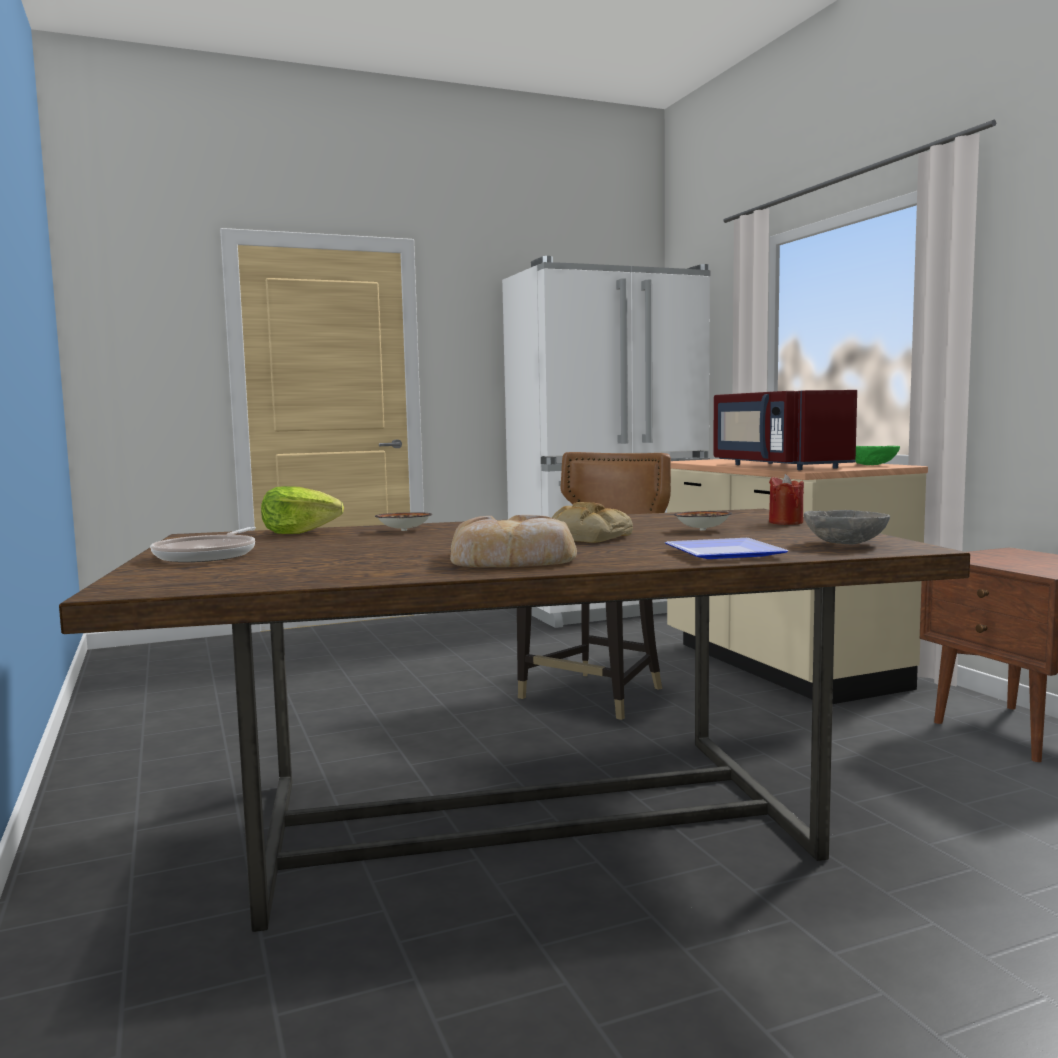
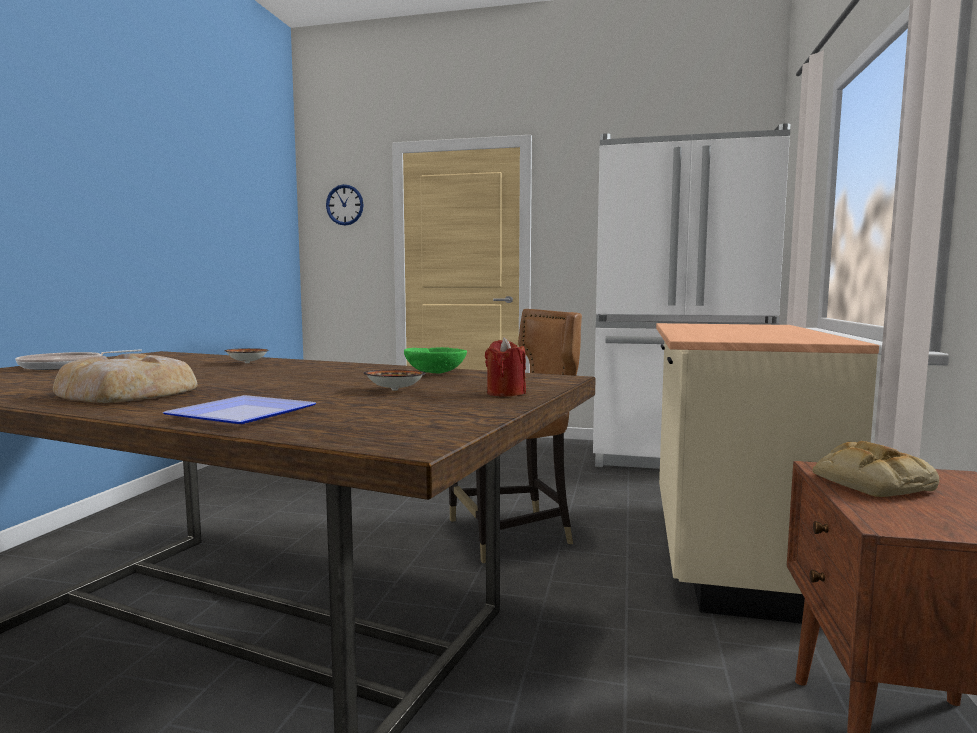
camera: 35 degrees right, 0 degrees up
lettuce [261,486,344,534] -> none
bread [552,502,633,543] -> bread moved to [813,441,939,497]
red microwave [713,390,857,470] -> none
grey bowl [804,510,890,544] -> none
green bowl [855,446,900,465] -> green bowl moved to [404,347,467,374]
none -> wall clock [326,184,364,226]

